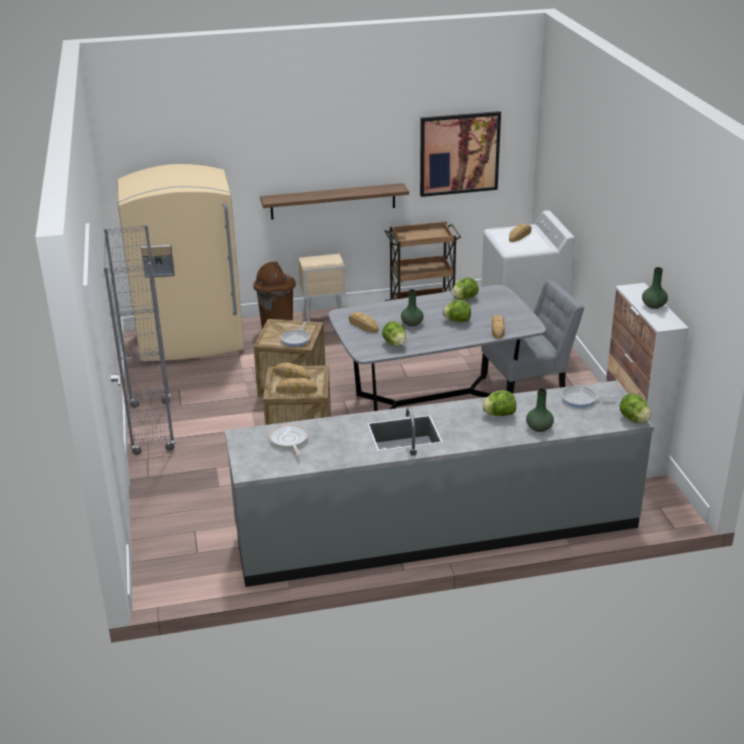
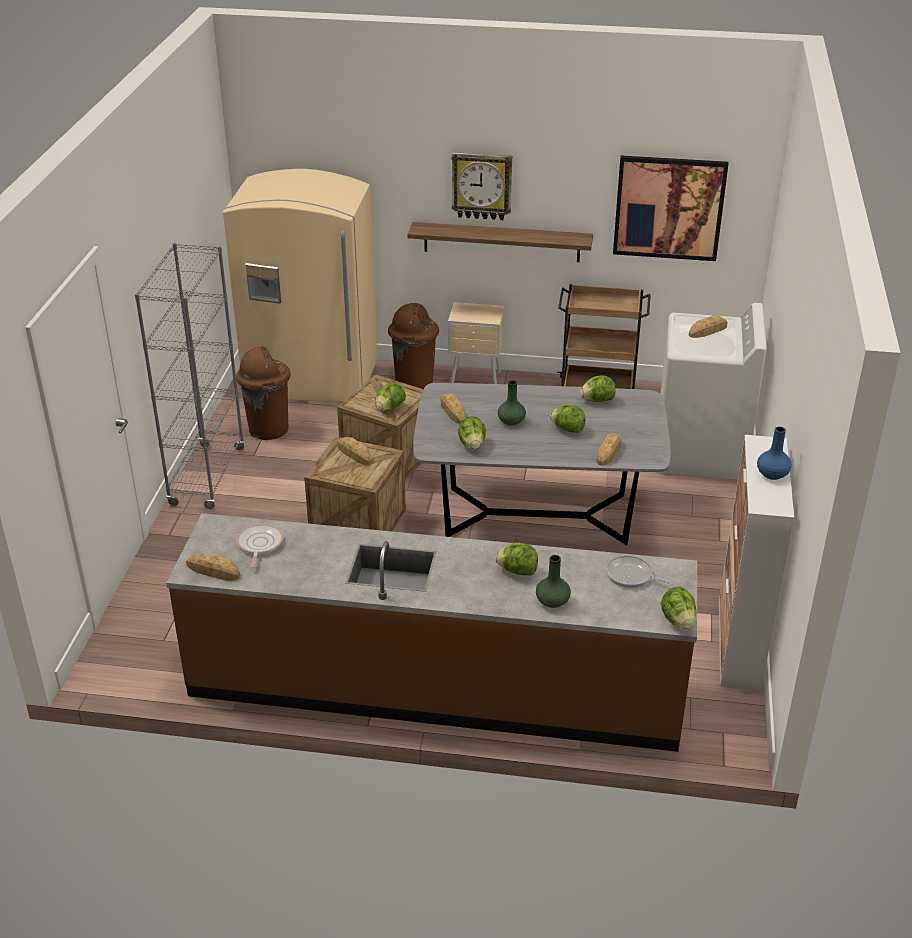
camera: 20 degrees right, 5 degrees up
grey counter [225,380,654,587] -> brown counter [166,513,697,752]
bread [276,378,317,393] -> bread moved to [186,552,240,581]
frying pan [281,322,310,346] -> lettuce [376,383,406,411]
grey chair [481,280,585,394] -> none
green vase [642,267,668,309] -> blue vase [757,426,792,480]
none -> brown trash can [236,346,291,440]
none -> wall clock [452,152,512,220]

